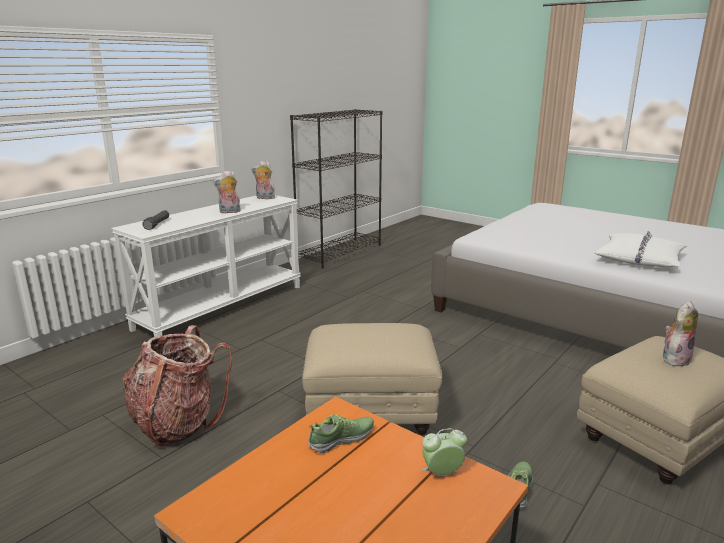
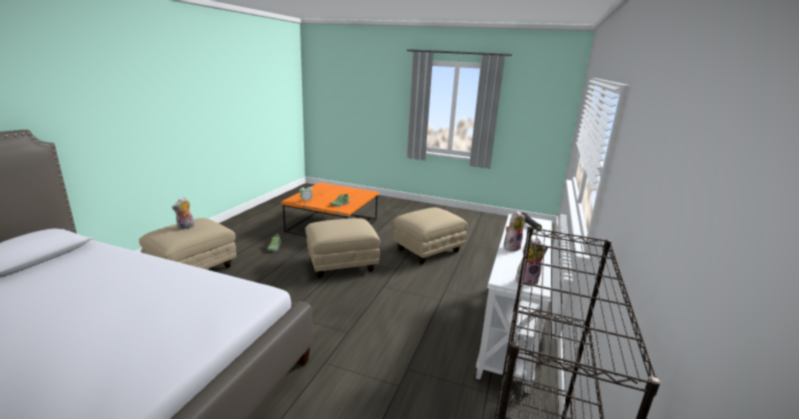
camera: 160 degrees right, 0 degrees up
backpack [122,325,232,448] -> beige ottoman [393,207,468,264]
white pillow [595,231,687,267] -> none

